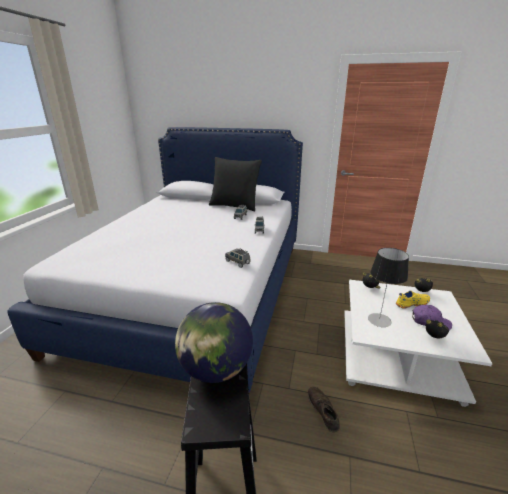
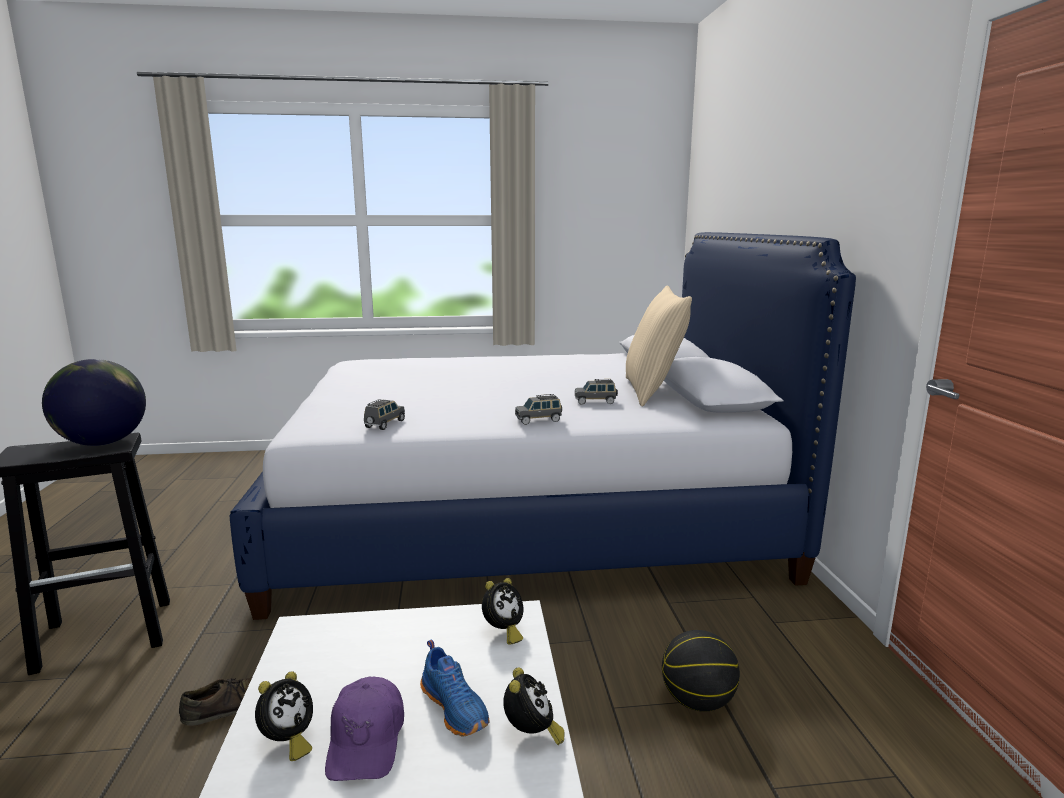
camera: 70 degrees right, 10 degrees down
black pillow [209,157,262,211] -> beige pillow [626,286,692,407]
table lamp [368,248,409,327] -> none
yellow shoe [396,290,430,309] -> blue shoe [420,639,489,737]
none -> basketball [662,630,740,712]

